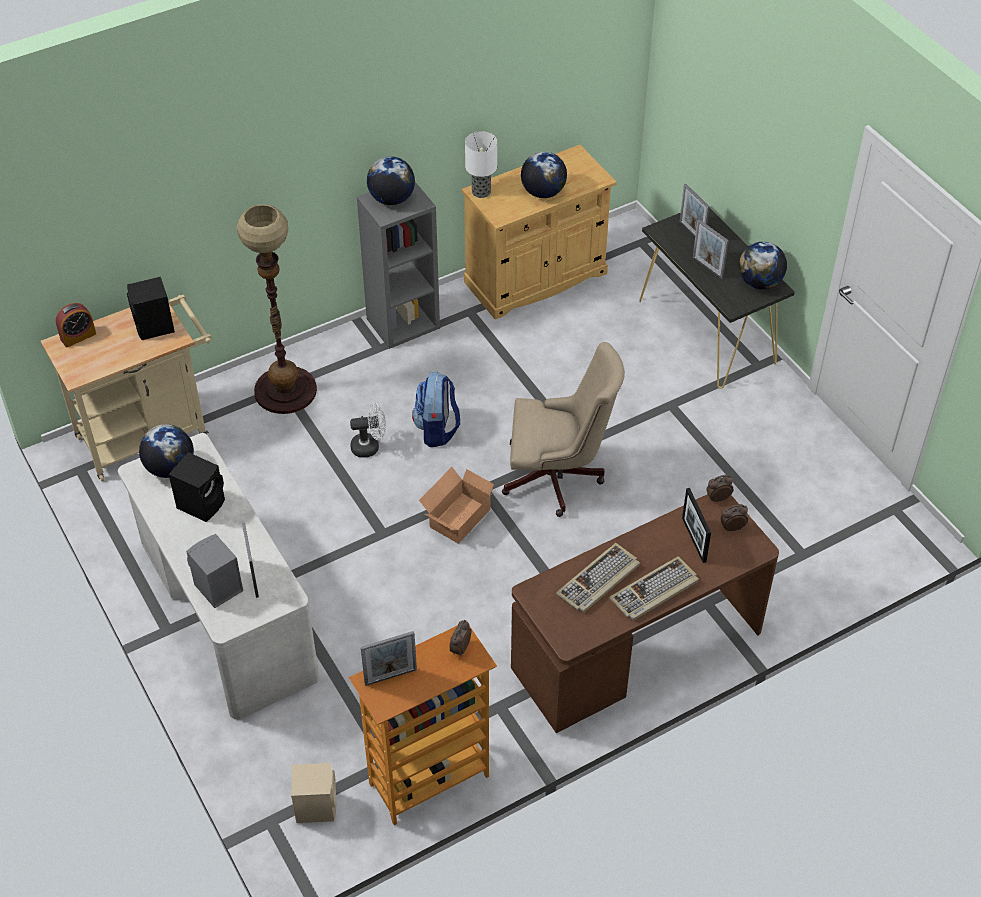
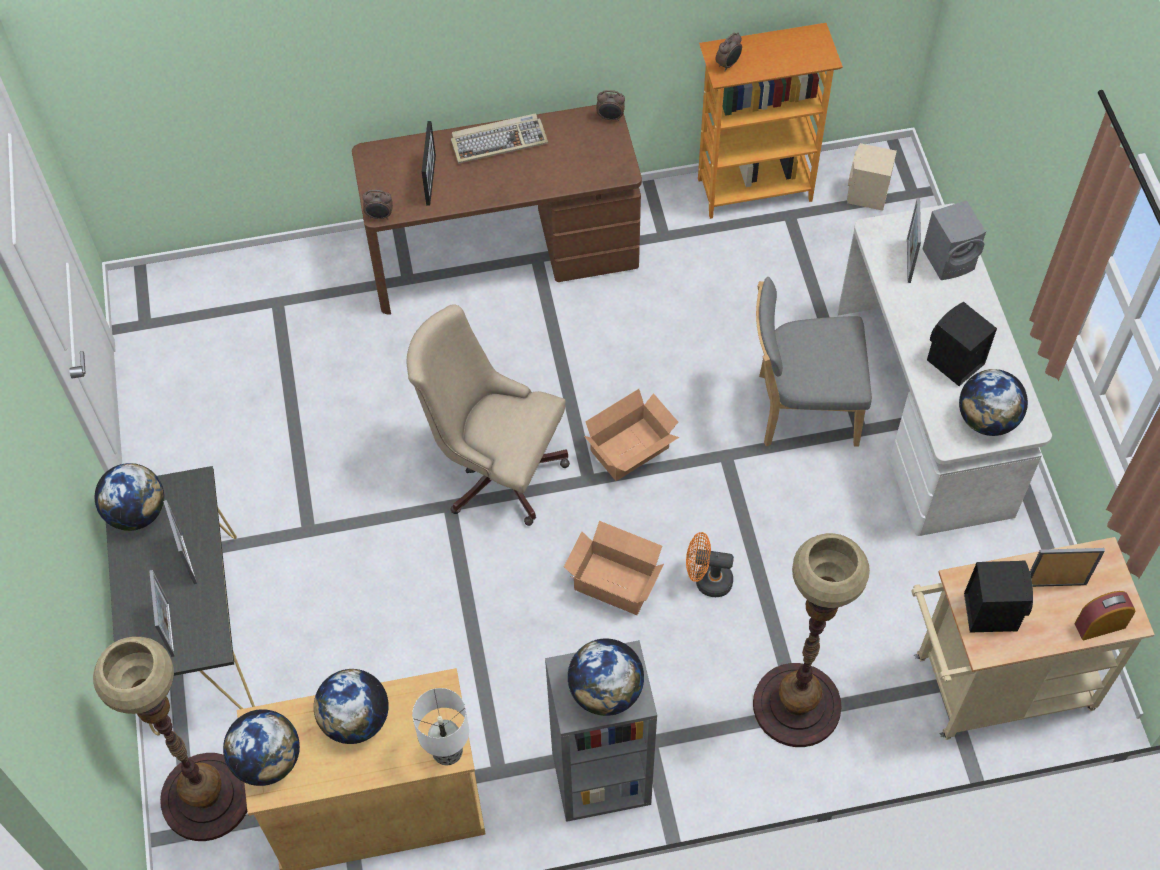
camera: 160 degrees left, 10 degrees up
white fan [350,403,386,458] -> orange fan [686,532,734,597]
picture frame [361,631,417,686] -> picture frame moved to [1030,548,1105,587]
backpack [412,371,460,447] -> cardboard box [564,521,664,615]
keyboard [556,543,640,613] -> none
alarm clock [721,504,748,532] -> alarm clock moved to [596,90,625,121]
none -> floor lamp [93,637,247,841]
none -> globe [223,709,300,786]
none -> grey chair [756,277,872,447]

